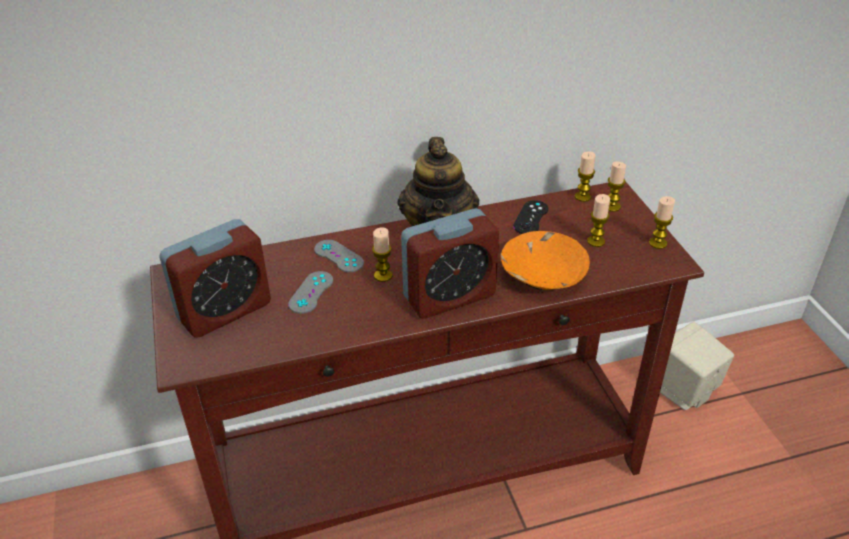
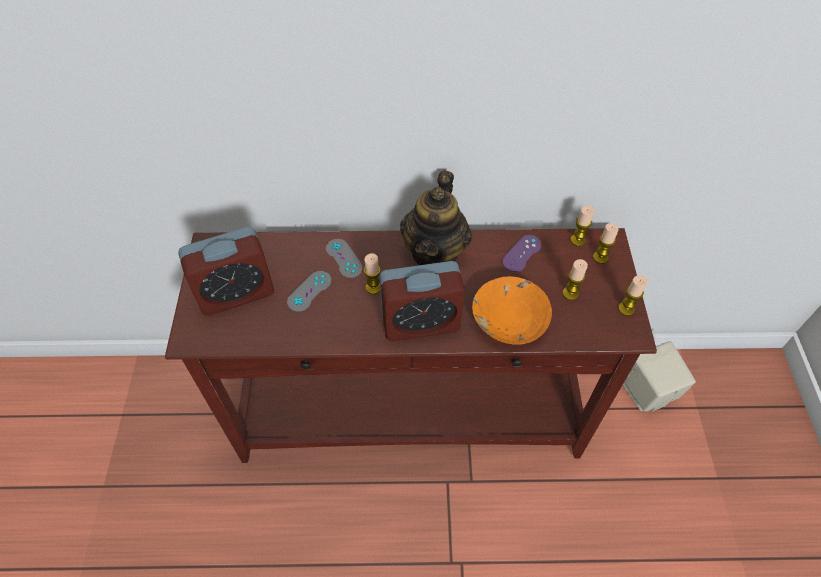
camera: 15 degrees right, 15 degrees up
black game controller [513,200,548,234] -> purple game controller [502,235,542,272]

